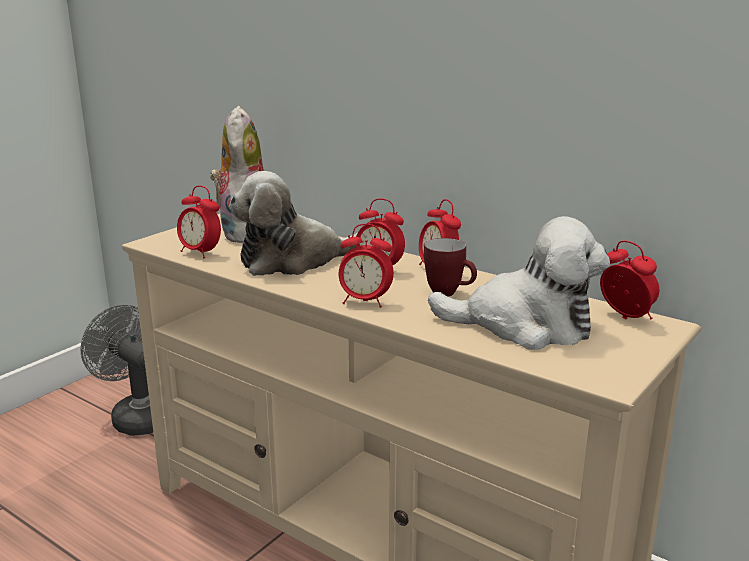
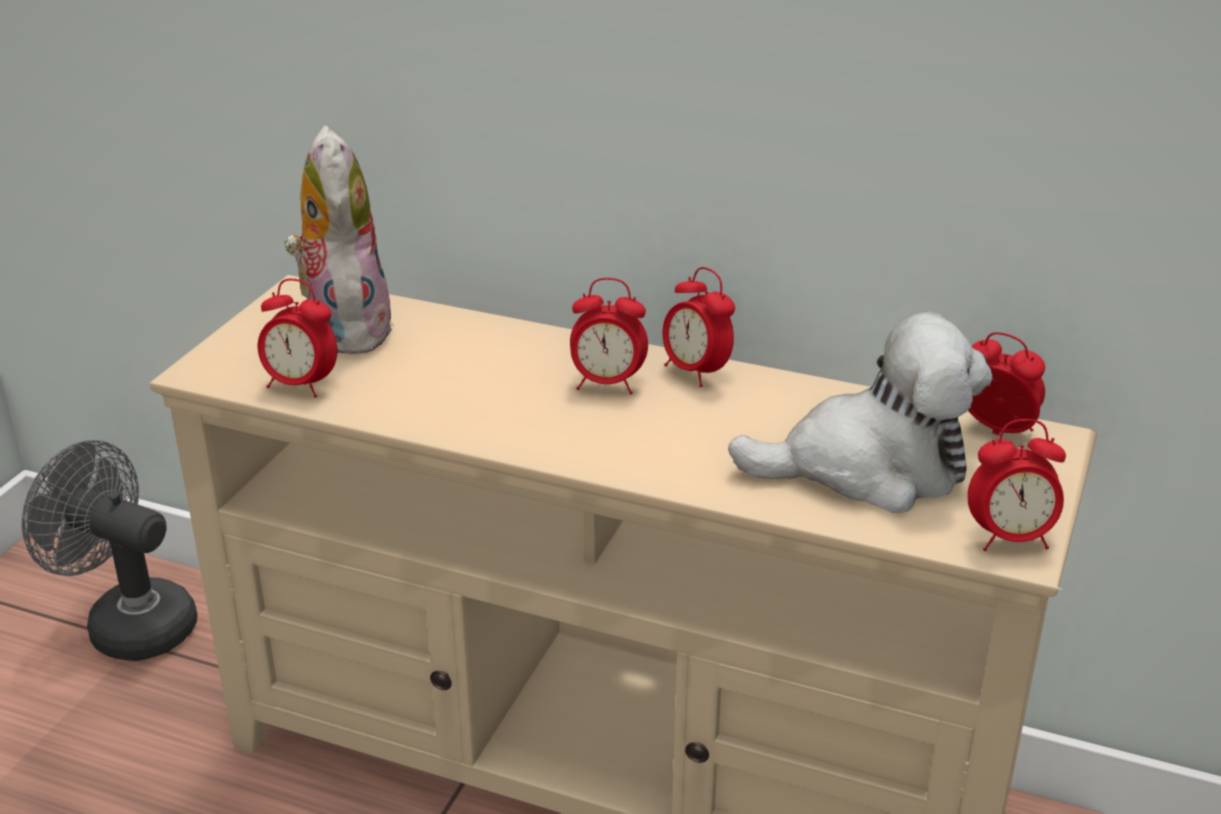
camera: 15 degrees left, 10 degrees up
plush toy [229,171,357,276] -> none
alarm clock [339,224,394,308] -> alarm clock moved to [967,419,1066,551]
mug [424,238,477,296] -> none

